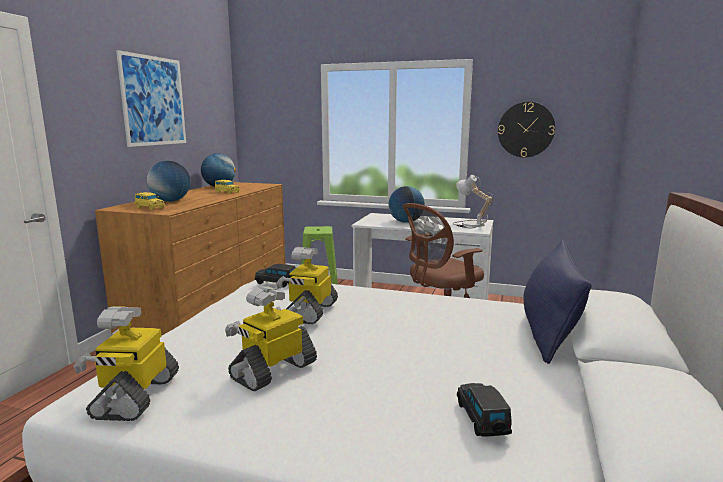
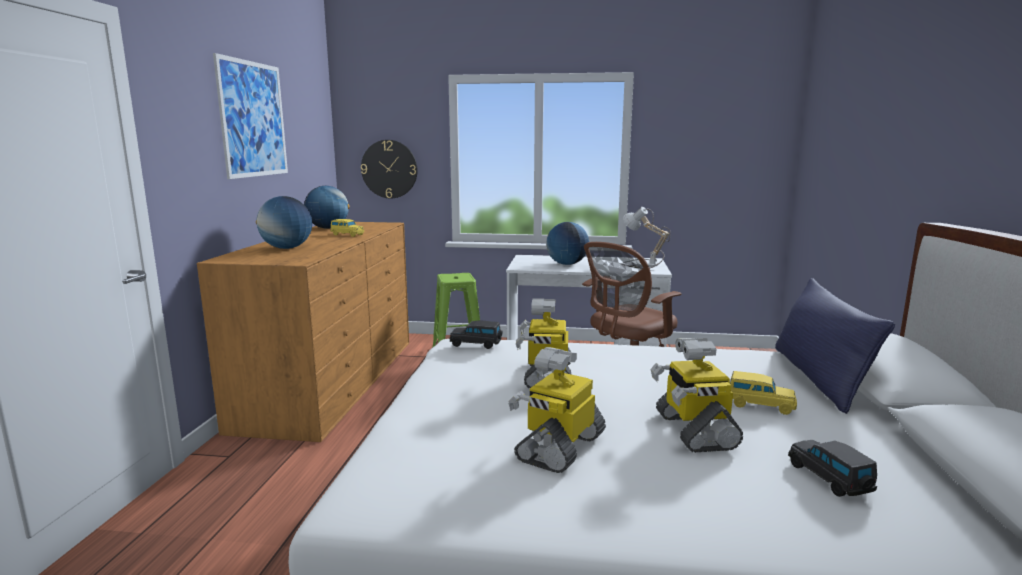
camera: 10 degrees left, 0 degrees up
toy robot [73,306,179,421] -> toy robot moved to [651,338,743,453]
yellow toy car [135,192,165,210] -> yellow toy car moved to [729,371,797,415]
wall clock [498,102,555,157] -> wall clock moved to [361,140,417,198]

